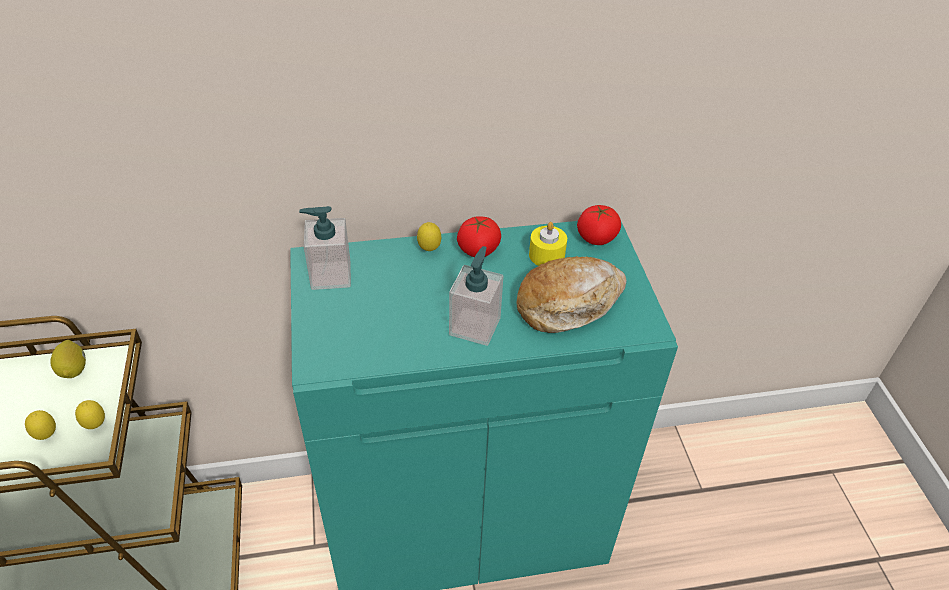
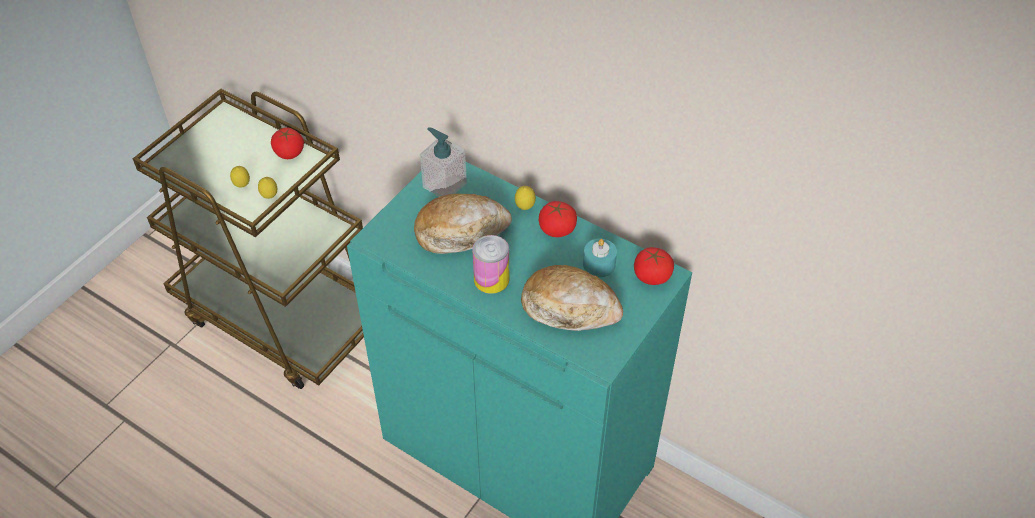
camera: 45 degrees right, 5 degrees up
lemon [50,340,86,378] -> tomato [271,127,304,159]
soap dispenser [449,246,503,346] -> can [472,235,509,294]
yellow candle [529,222,567,266] -> turquoise candle [583,239,617,277]
none -> bread [414,194,512,254]

